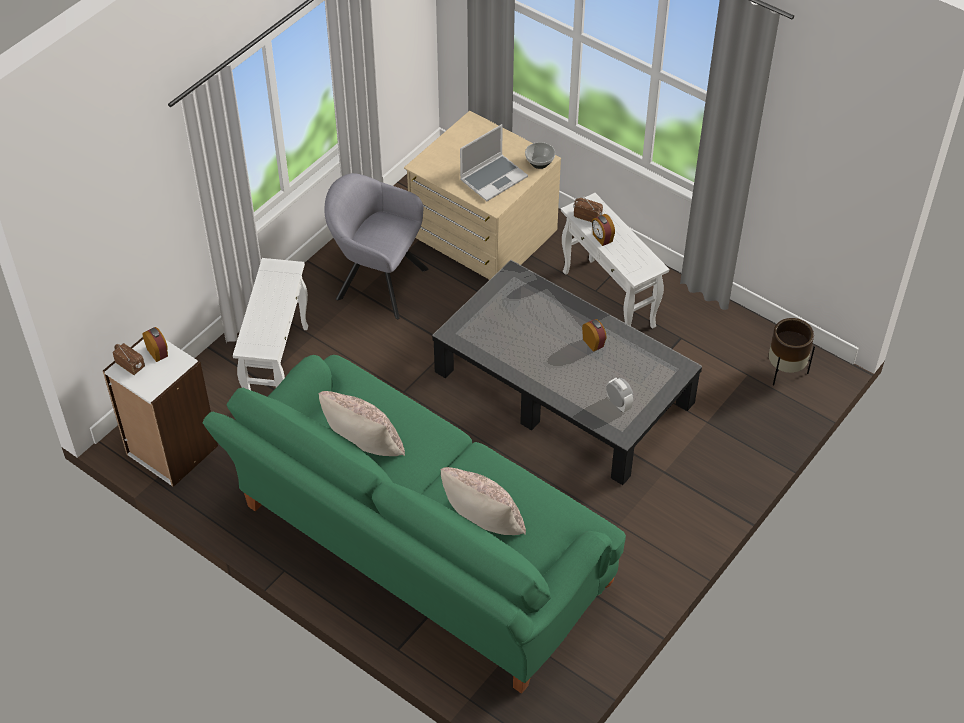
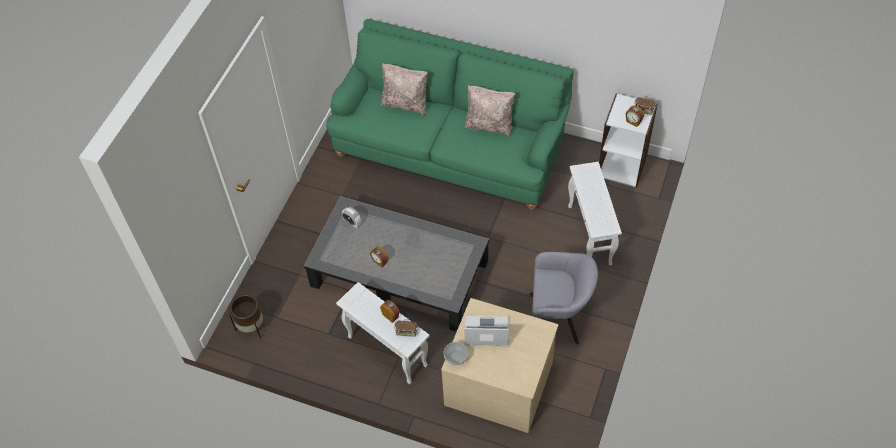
camera: 165 degrees right, 5 degrees up
laptop [460,124,528,201] -> laptop turned 60 degrees clockwise [464,316,509,346]

